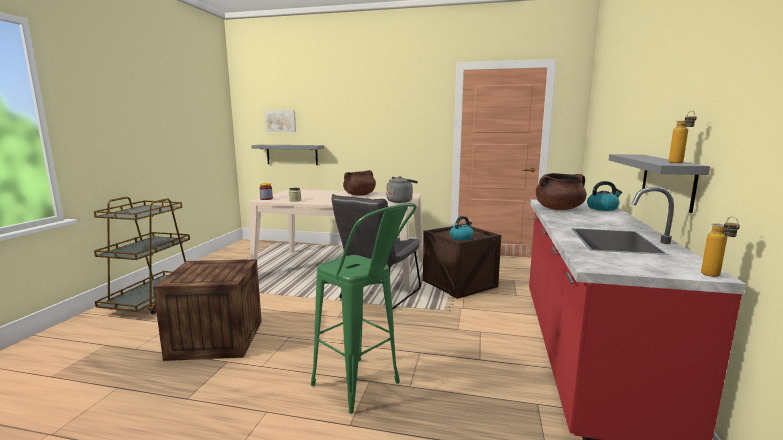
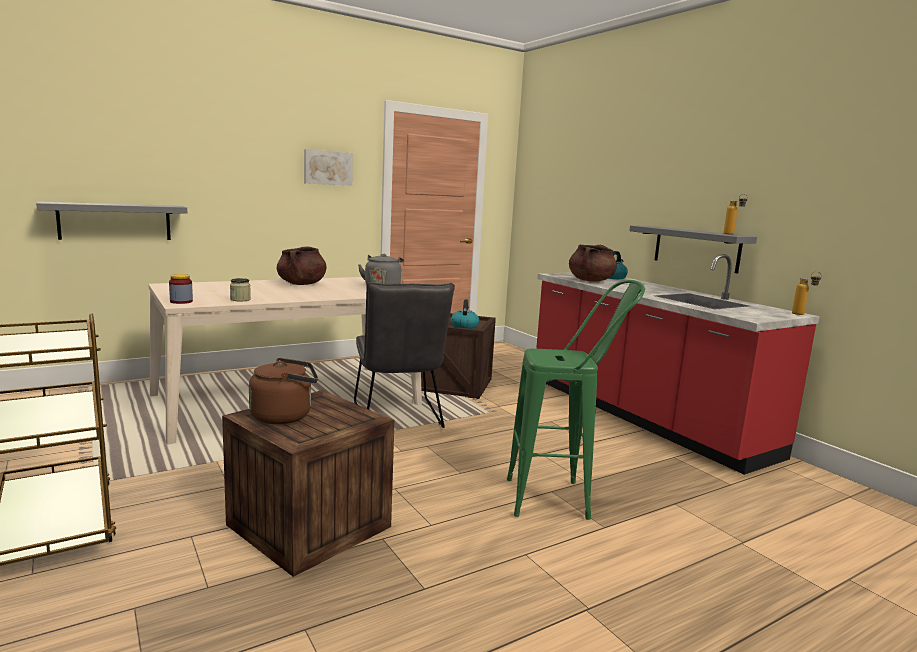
camera: 45 degrees left, 0 degrees up
picture [265,110,296,132] -> picture moved to [304,149,353,186]
none -> brown kettle [249,358,318,424]

